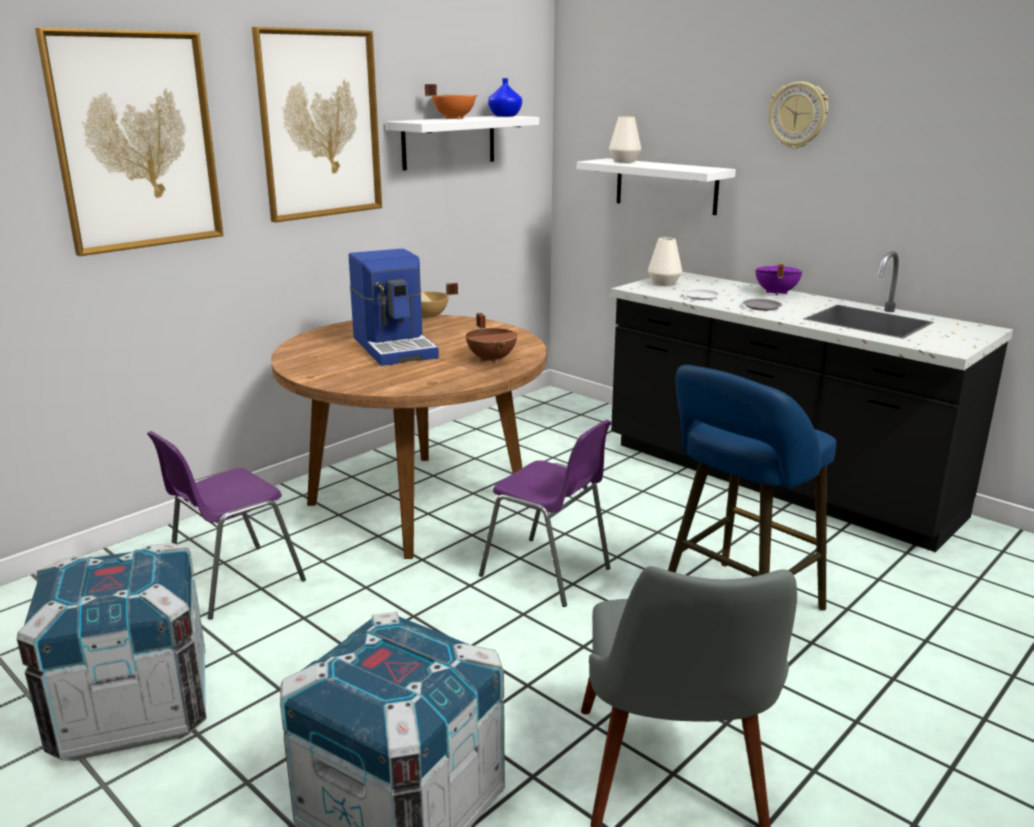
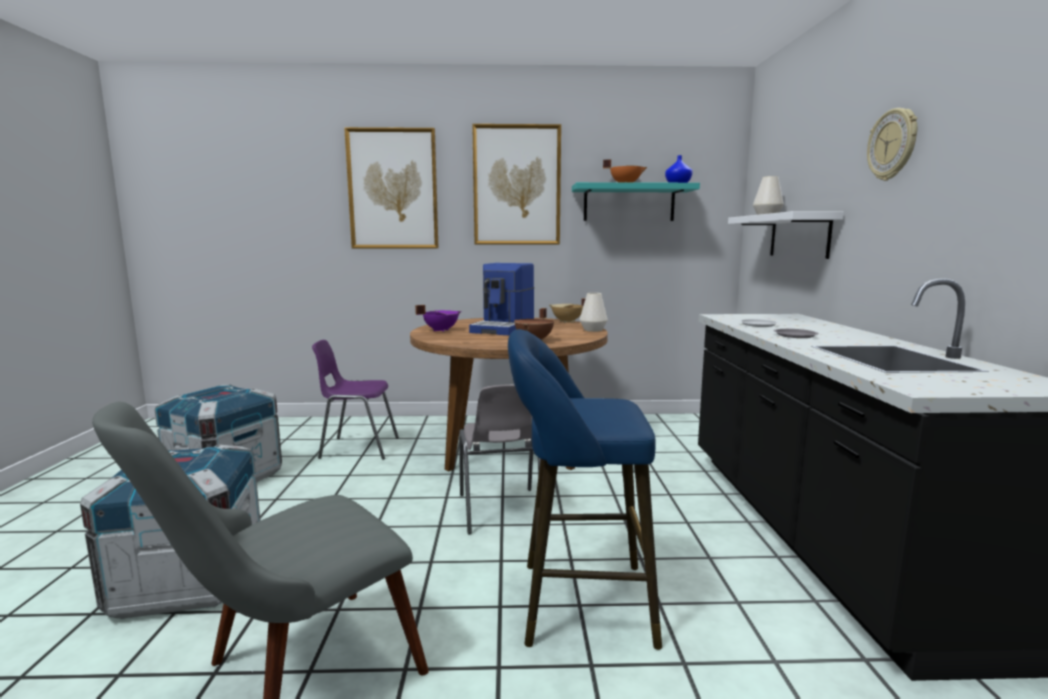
camera: 45 degrees right, 10 degrees down
white shelf [387,116,539,171] -> turquoise shelf [572,182,700,221]
purple chair [479,420,611,607] -> grey chair [459,384,541,534]
white vase [648,237,682,286] -> white vase moved to [580,293,608,332]
purple cooking pot [755,264,803,296] -> purple cooking pot moved to [415,305,461,332]

